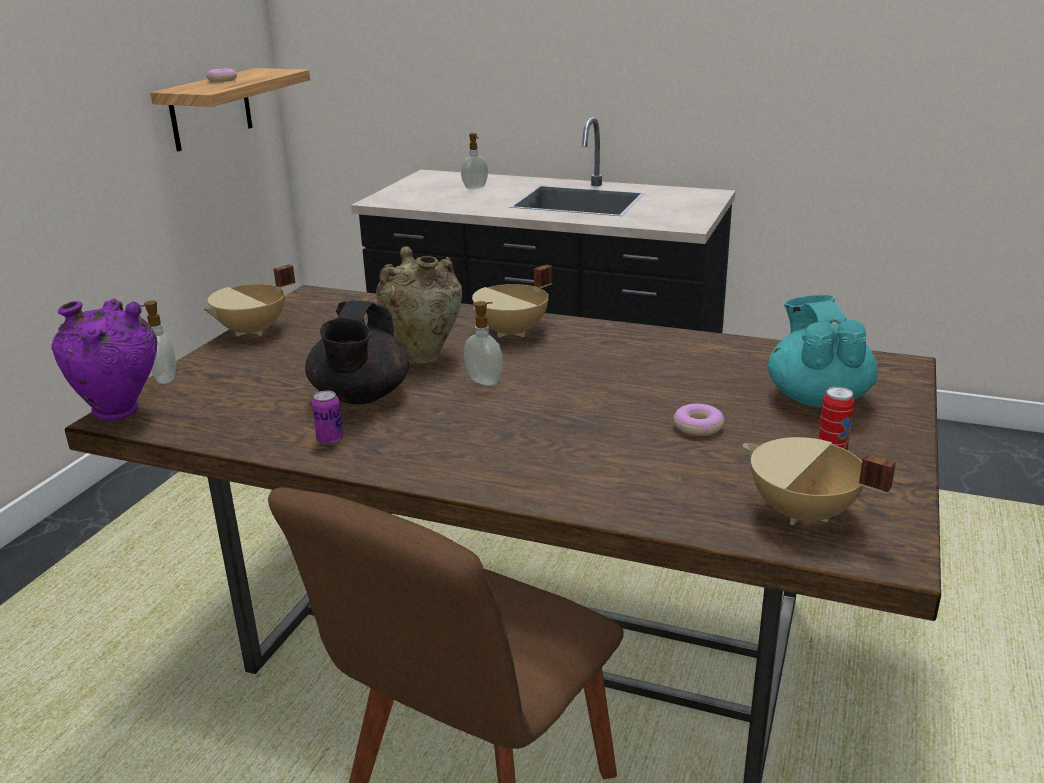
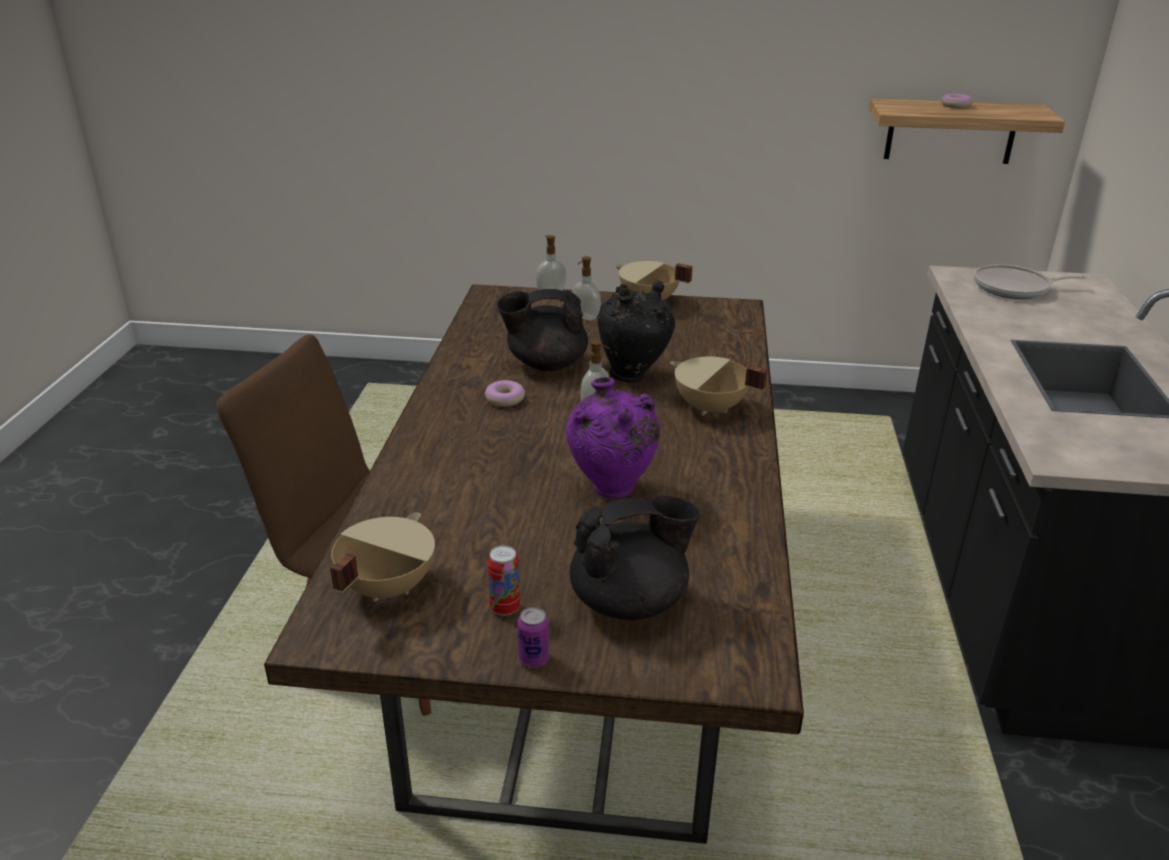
camera: 75 degrees right, 5 degrees up
purple vase [51,298,157,421] -> purple vase moved to [566,377,660,499]
can [312,390,343,445] -> can moved to [517,607,549,668]
beige vase [376,246,462,364] -> black vase [598,281,675,382]
soap dispenser [461,133,488,189] -> soap dispenser moved to [572,256,601,321]
donut [674,404,725,436] -> donut moved to [485,380,525,407]
turquoise teapot [768,295,878,407] -> black teapot [570,495,700,620]
none -> frying pan [974,264,1087,299]

